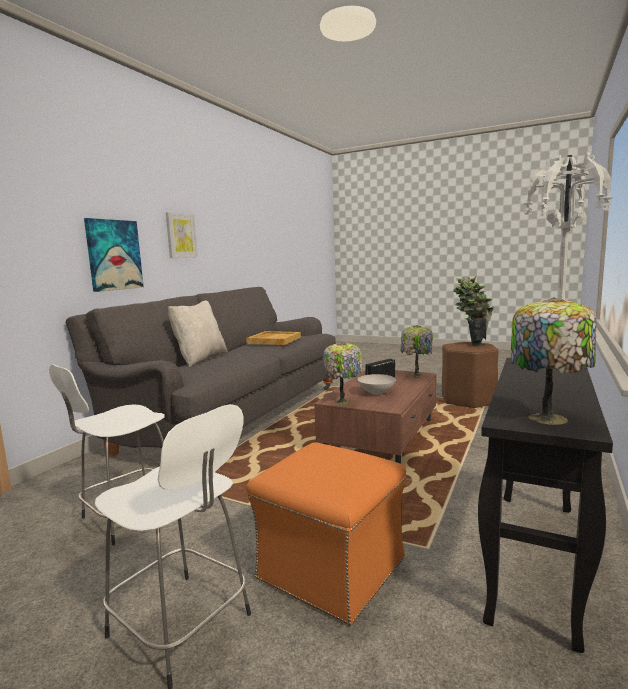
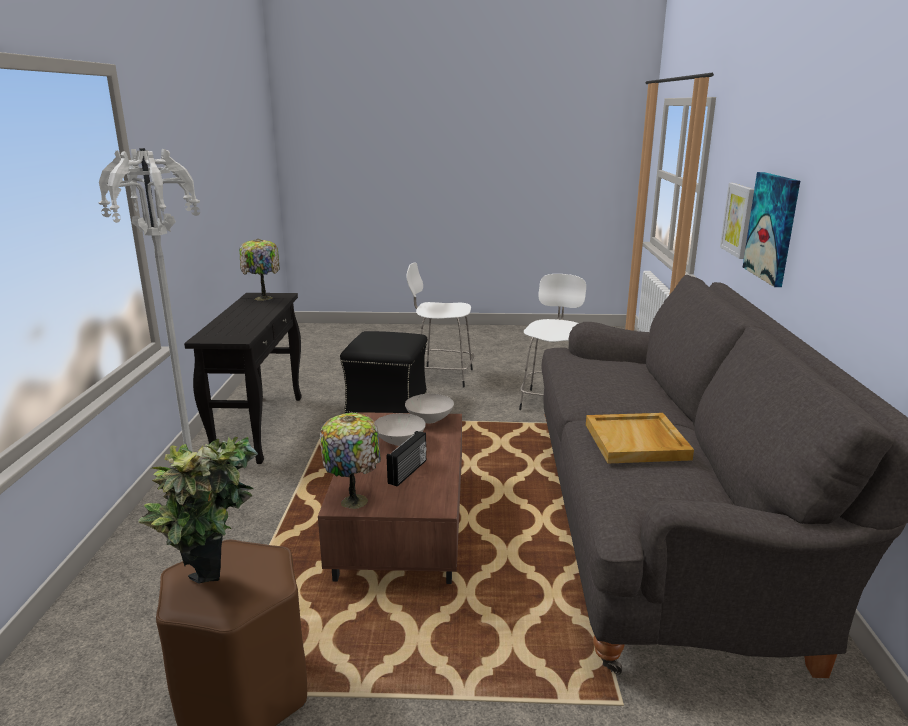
camera: 155 degrees right, 10 degrees up
picture [166,212,198,258] -> picture moved to [720,183,754,259]
beige pillow [168,301,228,367] -> none
orange ottoman [246,442,406,625] -> black ottoman [340,331,427,413]
table lamp [323,342,363,405] -> white bowl [405,394,454,424]

